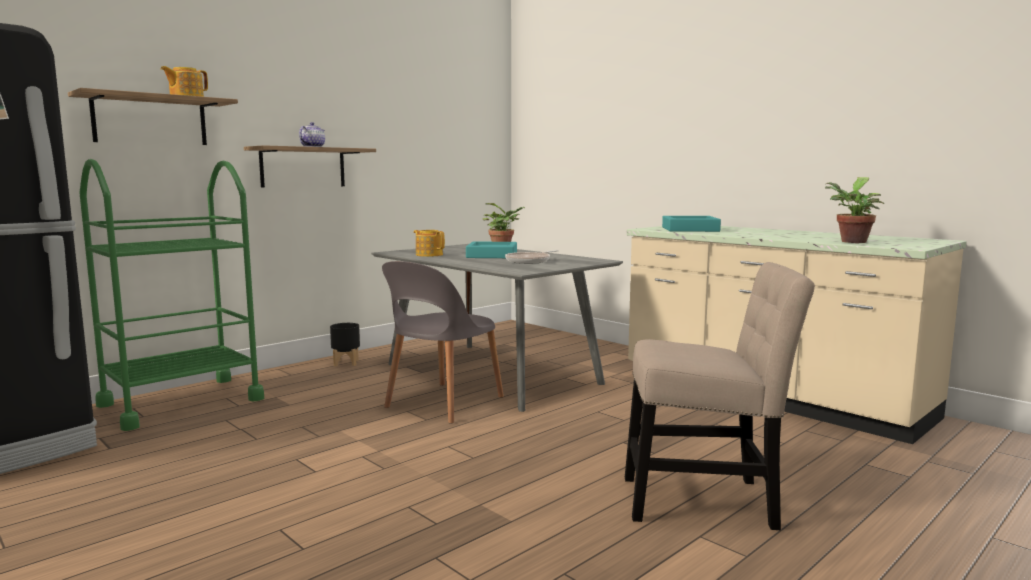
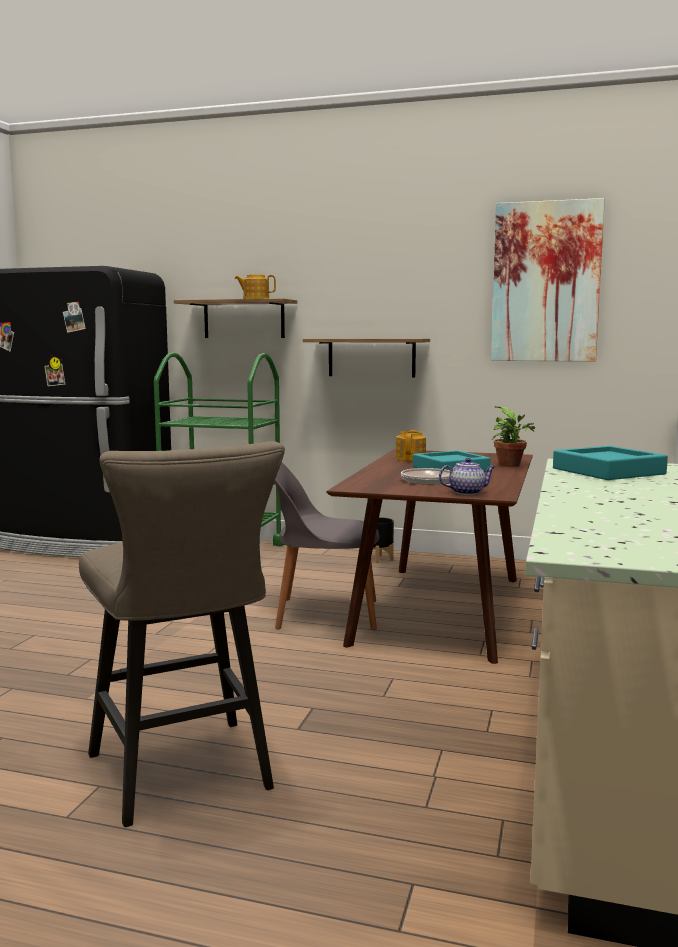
camera: 60 degrees right, 0 degrees up
teapot [299,122,325,147] -> teapot moved to [439,458,496,495]
grey dining table [371,244,623,412] -> brown dining table [326,449,533,664]
beige chair [625,262,815,530] -> beige stool [79,441,285,827]
potted plant [825,177,885,243] -> none
none -> picture [491,198,605,362]

